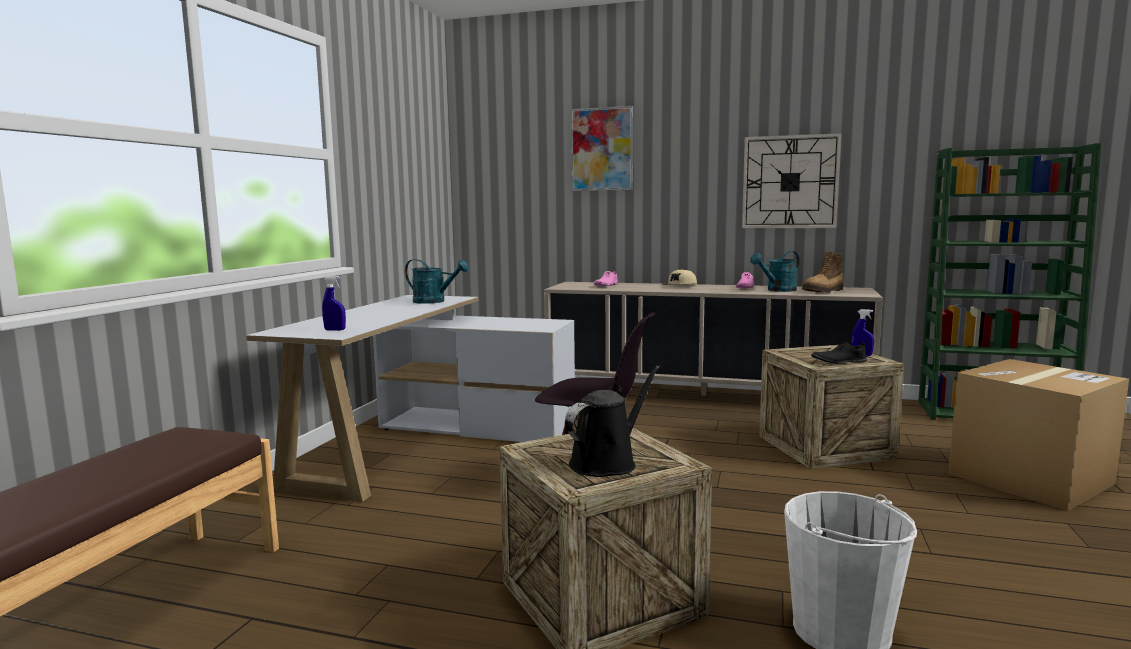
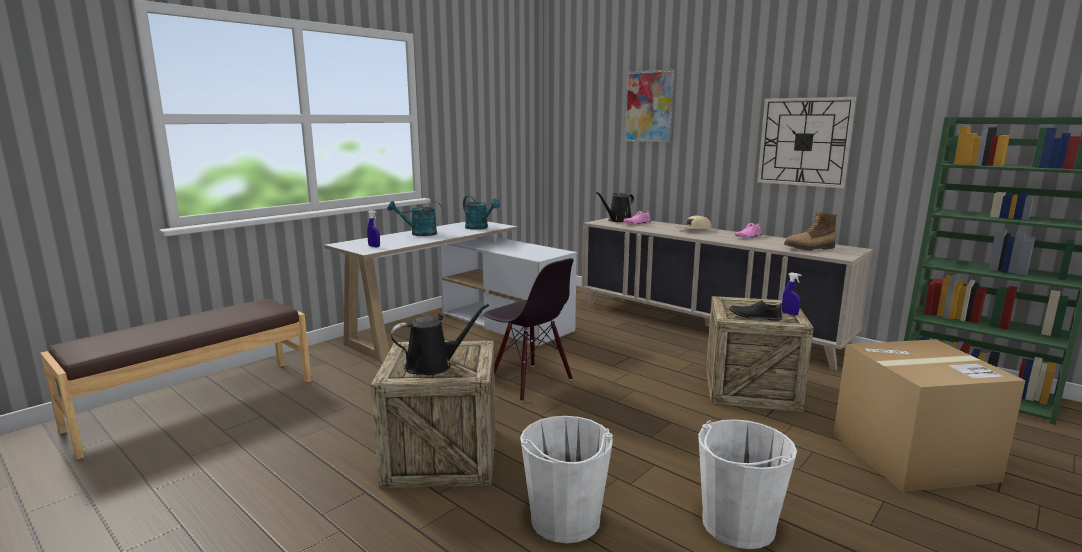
camera: 25 degrees right, 5 degrees up
turquoise watering can [750,251,800,292] -> turquoise watering can moved to [387,201,443,236]
none -> black watering can [596,192,634,222]
none -> white bucket [698,419,797,549]

